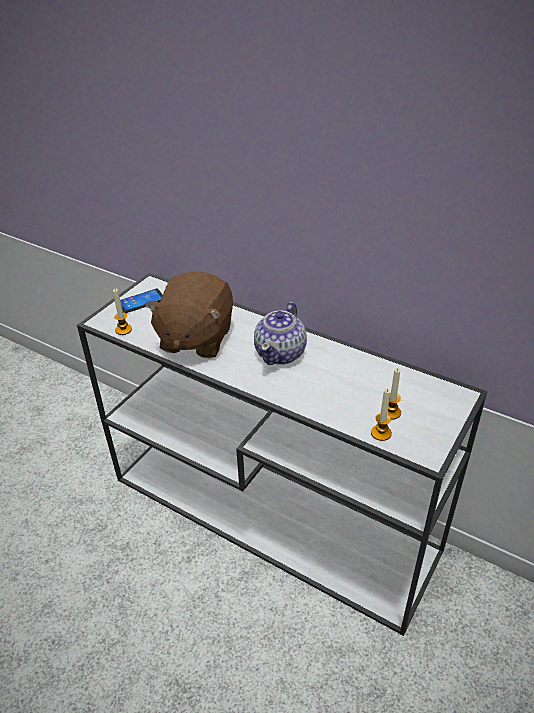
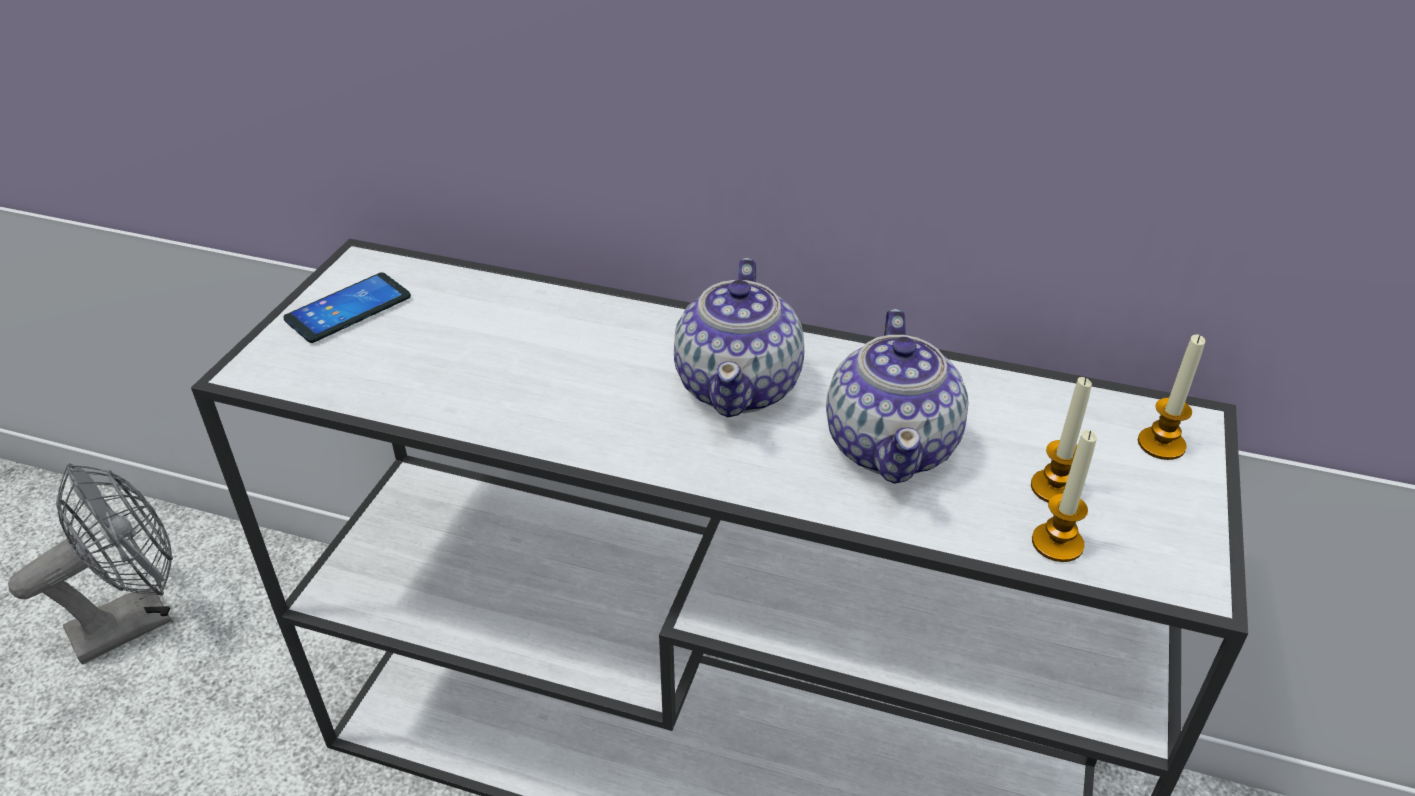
camera: 15 degrees left, 0 degrees up
candle [113,289,132,335] -> candle moved to [1138,334,1205,460]
brown plush toy [145,272,233,358] -> none
none -> grey fan [8,463,173,664]
none -> teapot [826,309,969,484]

